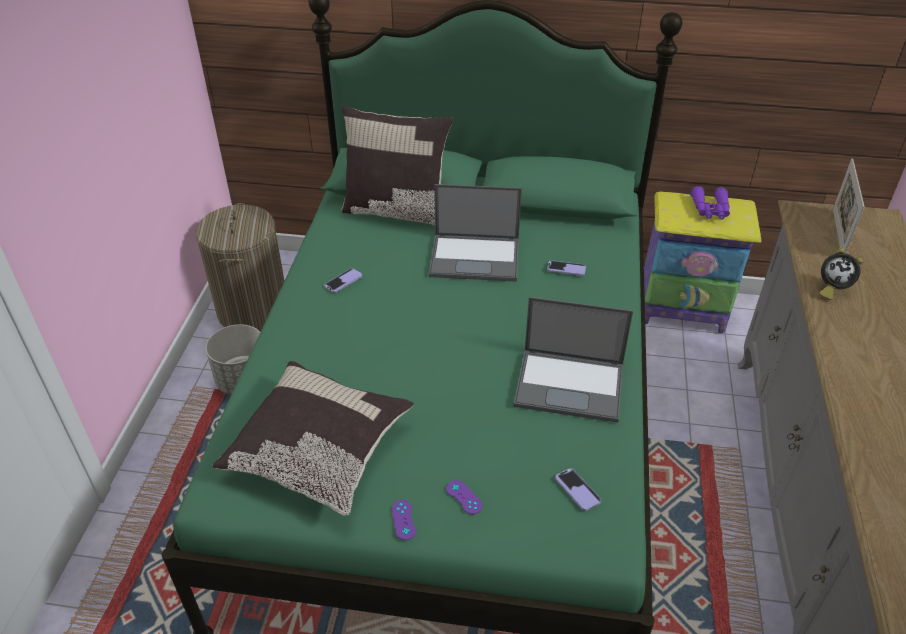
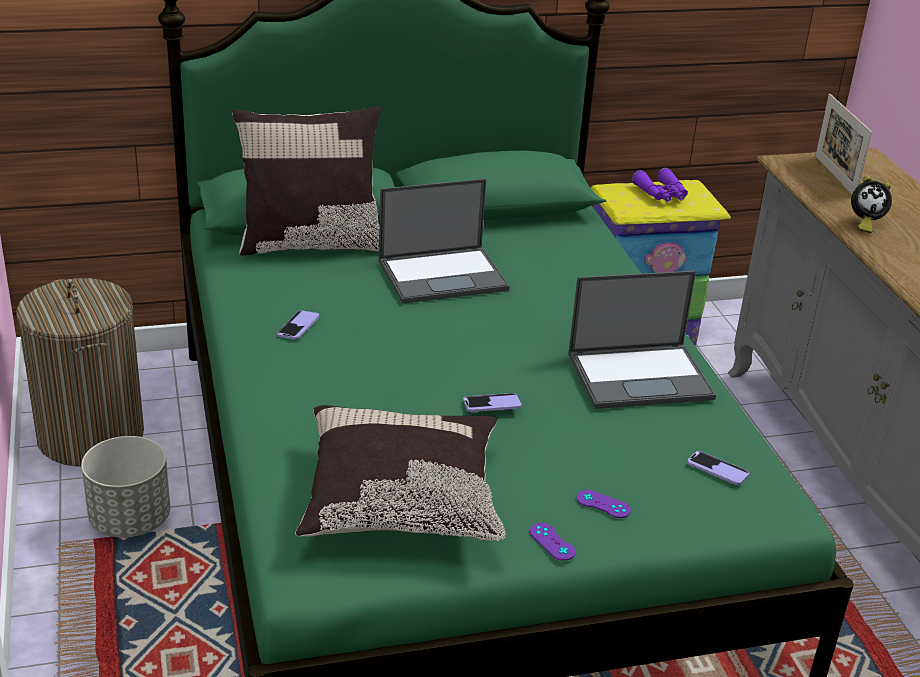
camera: 25 degrees left, 10 degrees down
phone [547,260,586,276] -> phone moved to [463,393,522,412]

